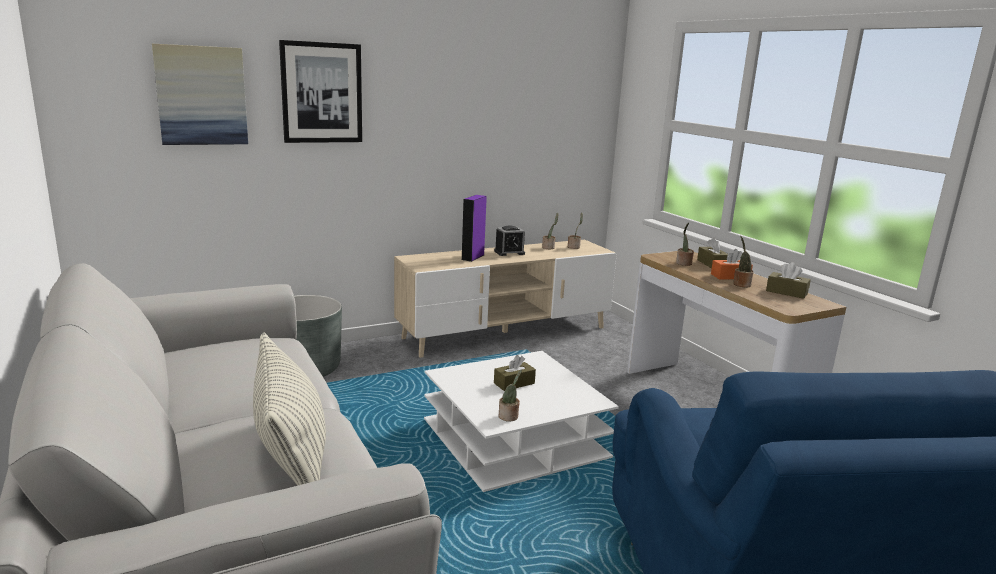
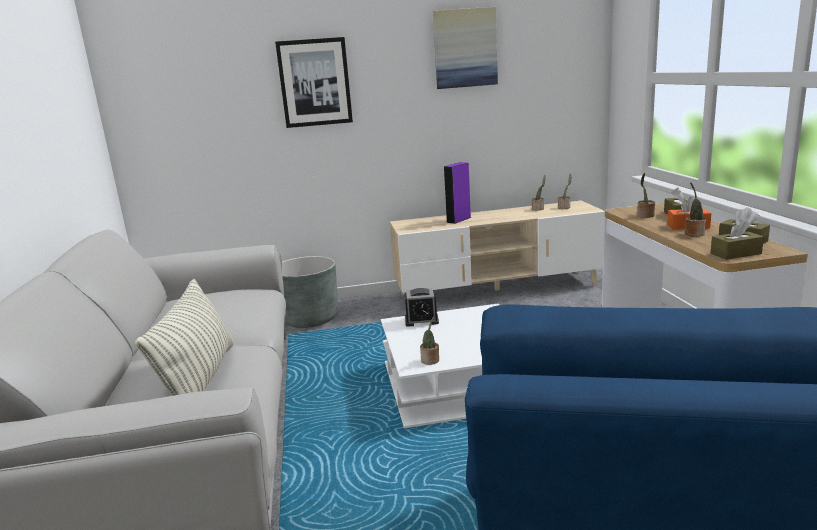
camera: 20 degrees right, 0 degrees up
picture [152,44,248,145] -> picture moved to [433,7,498,89]
alarm clock [494,225,525,256] -> alarm clock moved to [405,288,439,327]
brown tissue box [494,355,536,391] -> brown tissue box moved to [711,219,764,260]

